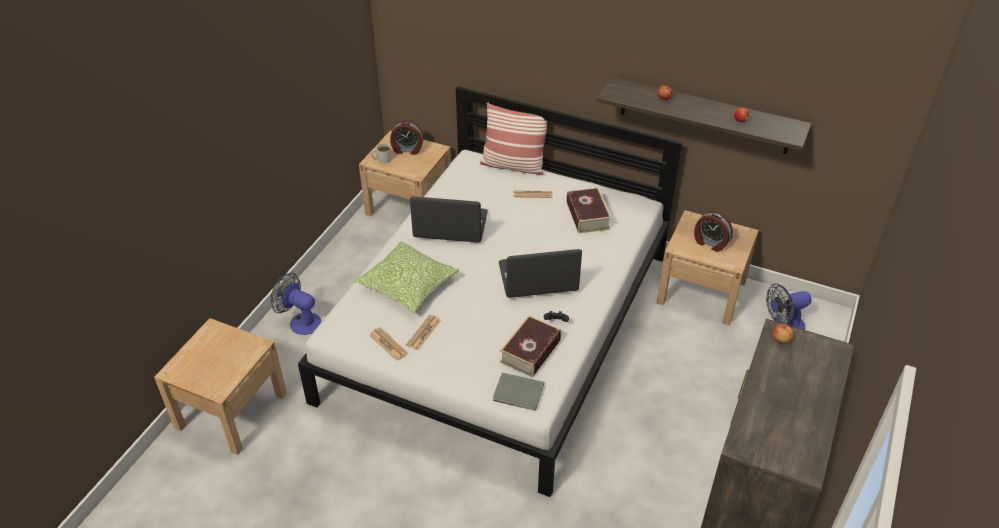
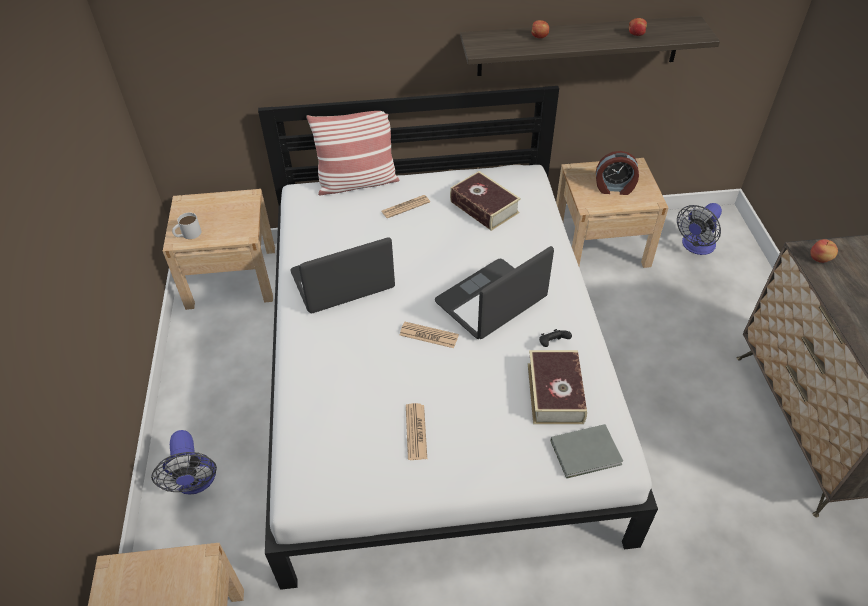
camera: 30 degrees left, 5 degrees up
fan [271,273,322,335] -> fan turned 105 degrees counterclockwise [151,430,217,495]
pillow [354,241,459,314] -> none
newspaper [369,327,408,361] -> newspaper moved to [400,322,459,348]
alarm clock [390,120,424,155] -> none

